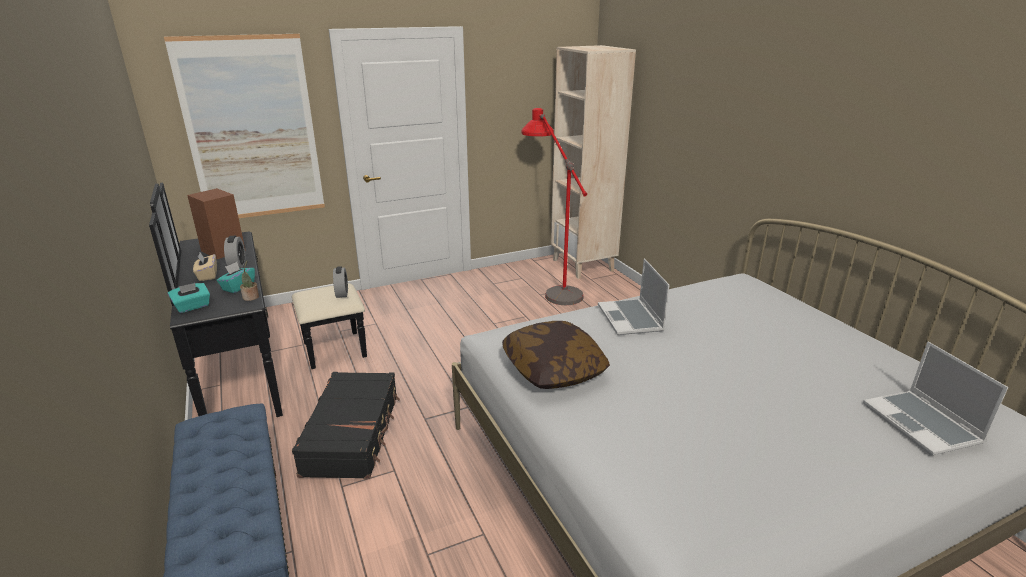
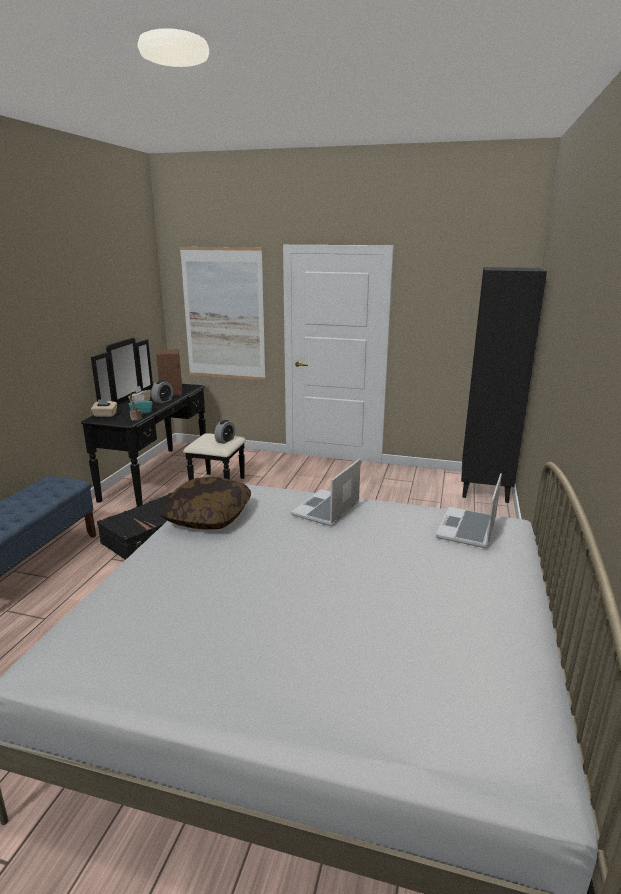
camera: 40 degrees right, 5 degrees down
turquoise tissue box [167,283,210,313] -> beige tissue box [91,399,117,417]
red floor lamp [521,108,587,305] -> none
beige bookcase [551,45,636,279] -> black bookcase [461,267,547,503]
laptop [863,342,1008,455] -> laptop moved to [436,473,502,548]

